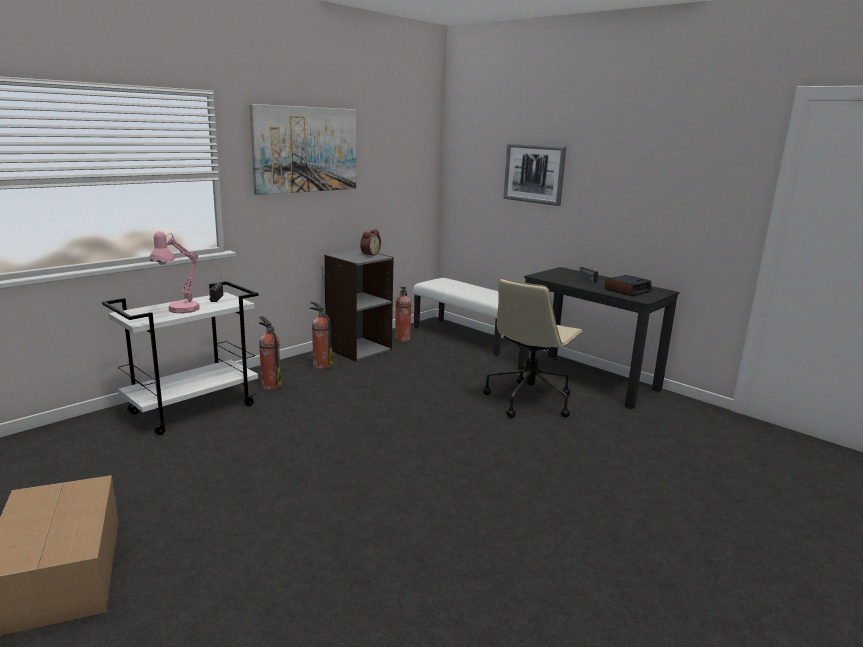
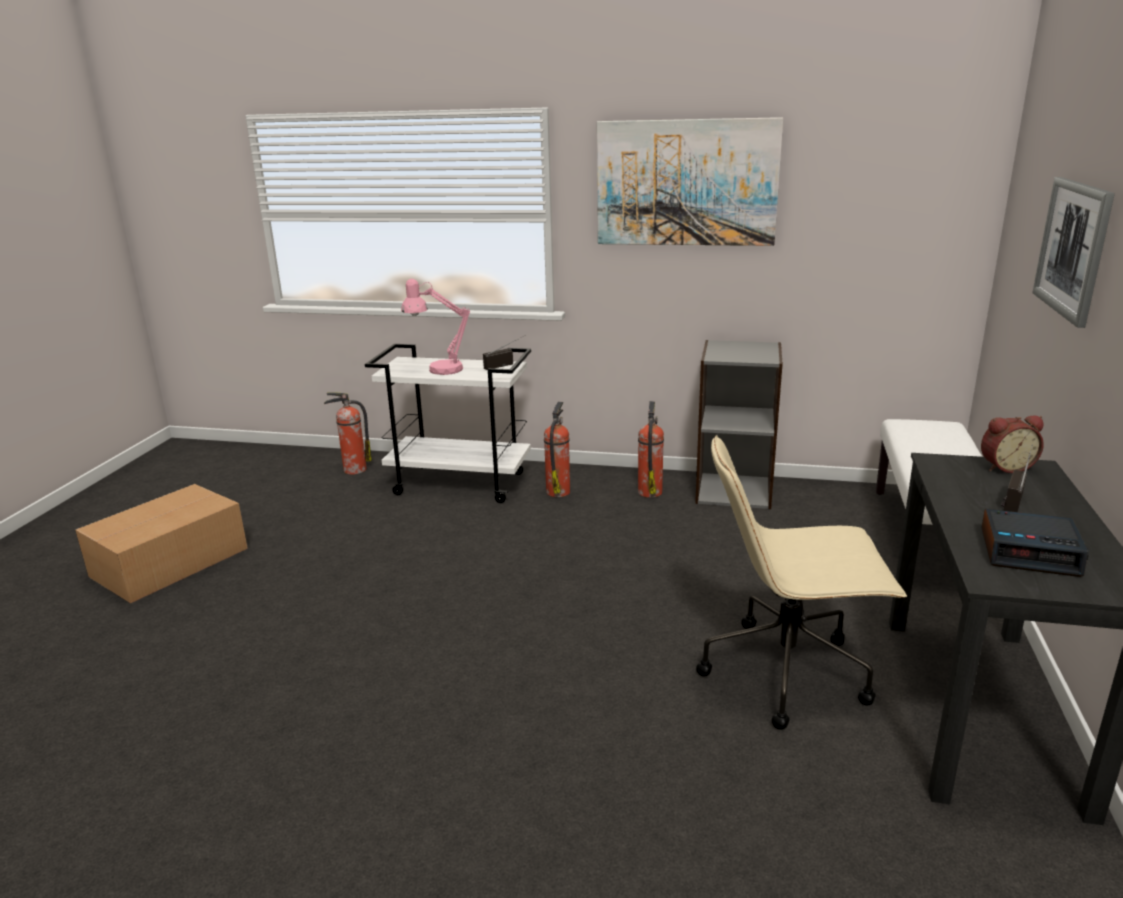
camera: 60 degrees right, 5 degrees up
alarm clock [360,229,381,256] -> alarm clock moved to [981,415,1044,473]
fire extinguisher [395,287,411,342] -> fire extinguisher moved to [324,392,372,475]

